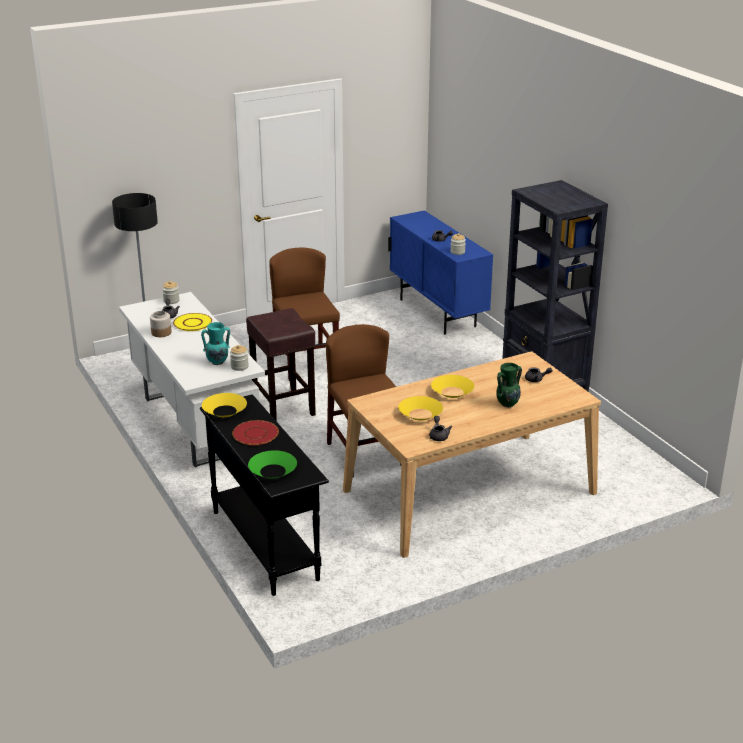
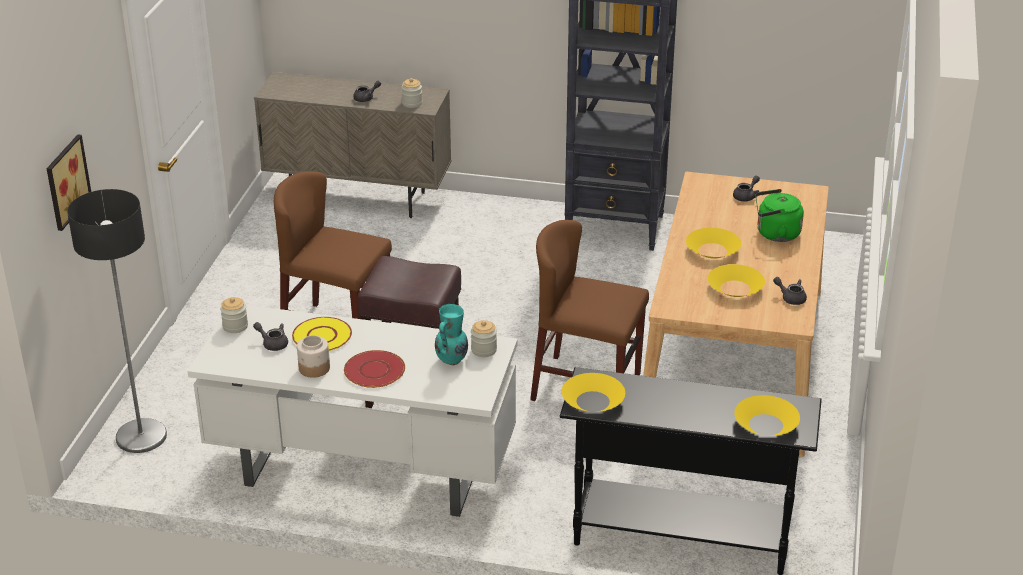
camera: 50 degrees left, 5 degrees up
red plate [232,420,279,445] -> red plate moved to [344,350,405,388]
green bowl [248,450,297,478] -> yellow bowl [734,395,800,436]
blue cabinet [388,210,493,335] -> beige cabinet [254,72,451,218]
green vase [496,363,522,408] -> green kettle [755,189,804,242]
none -> picture [46,135,91,231]

